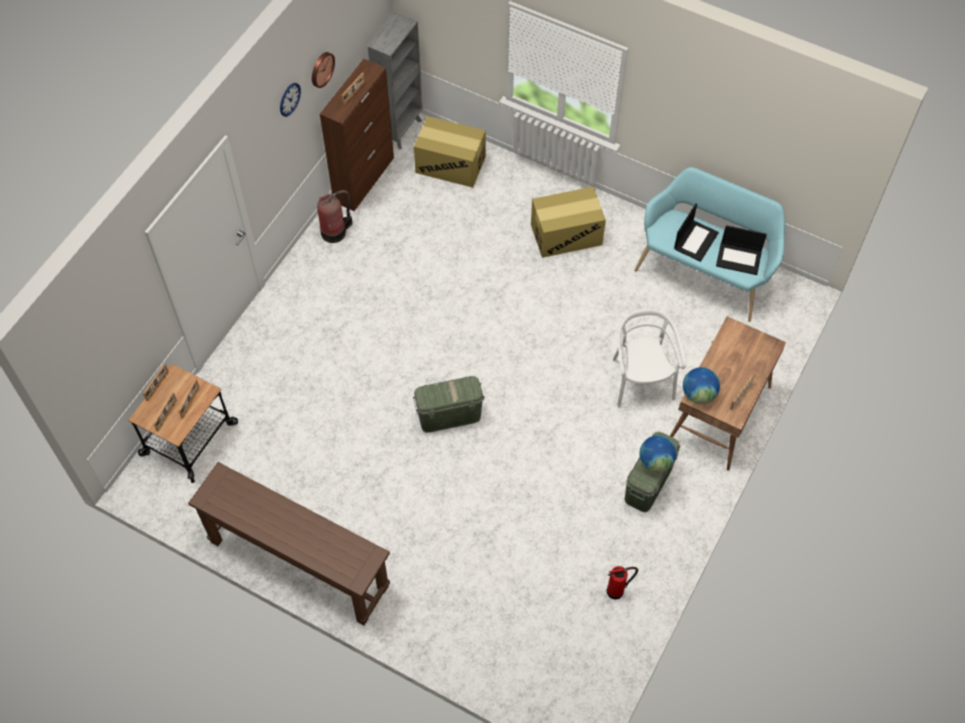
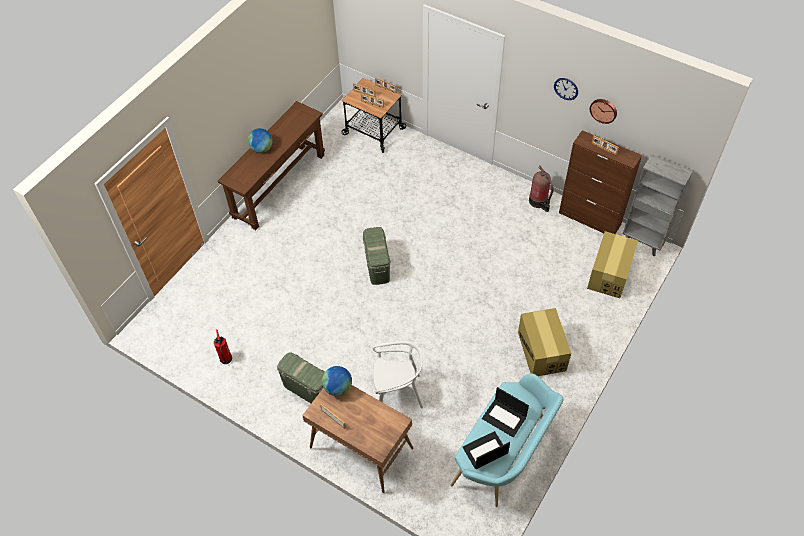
camera: 95 degrees right, 5 degrees down
globe [639,435,676,472] -> globe moved to [248,128,273,153]
laptop [716,225,767,275] -> laptop turned 45 degrees clockwise [463,431,510,469]

